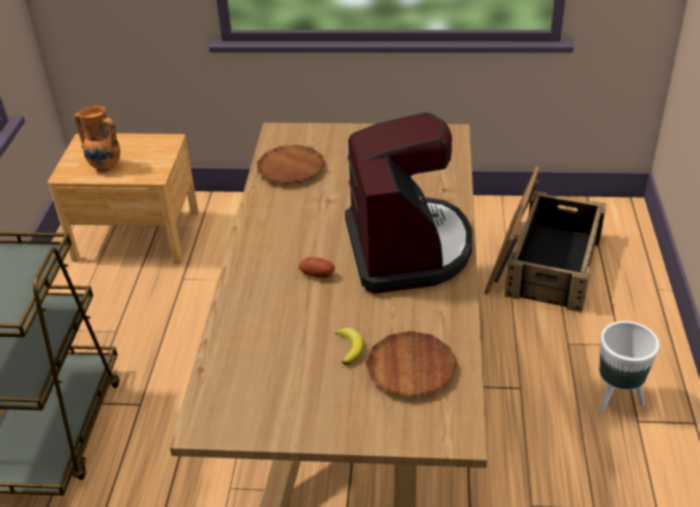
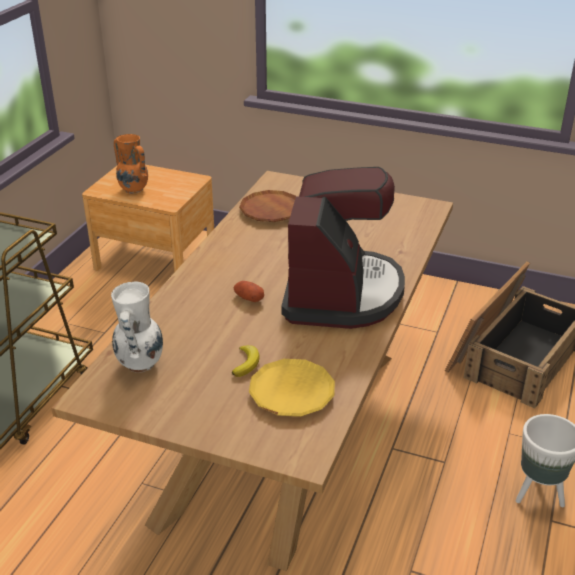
camera: 15 degrees right, 5 degrees down
brown plate [366,331,457,398] -> yellow plate [249,359,335,417]
none -> white vase [111,282,163,373]

